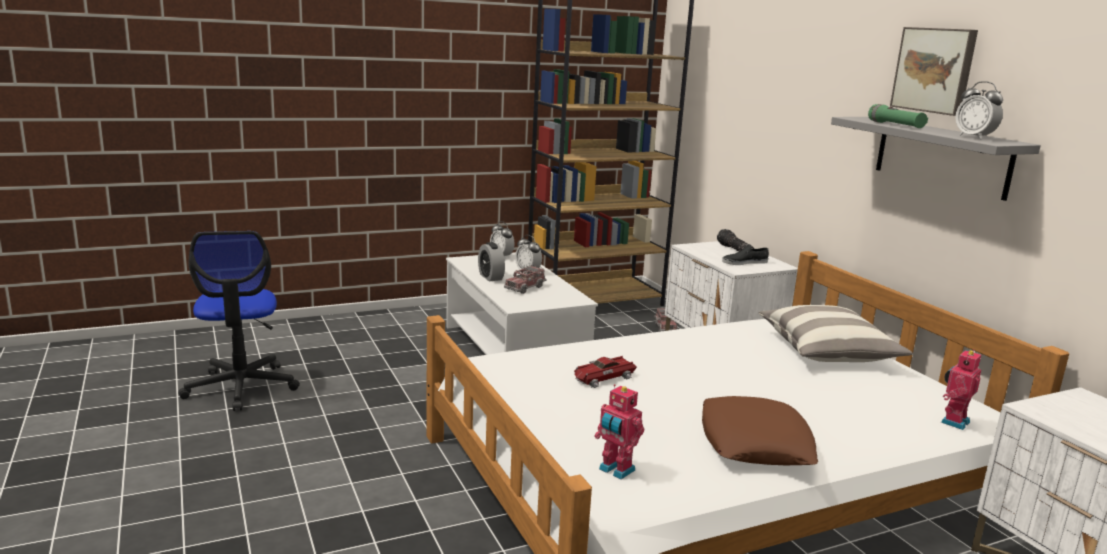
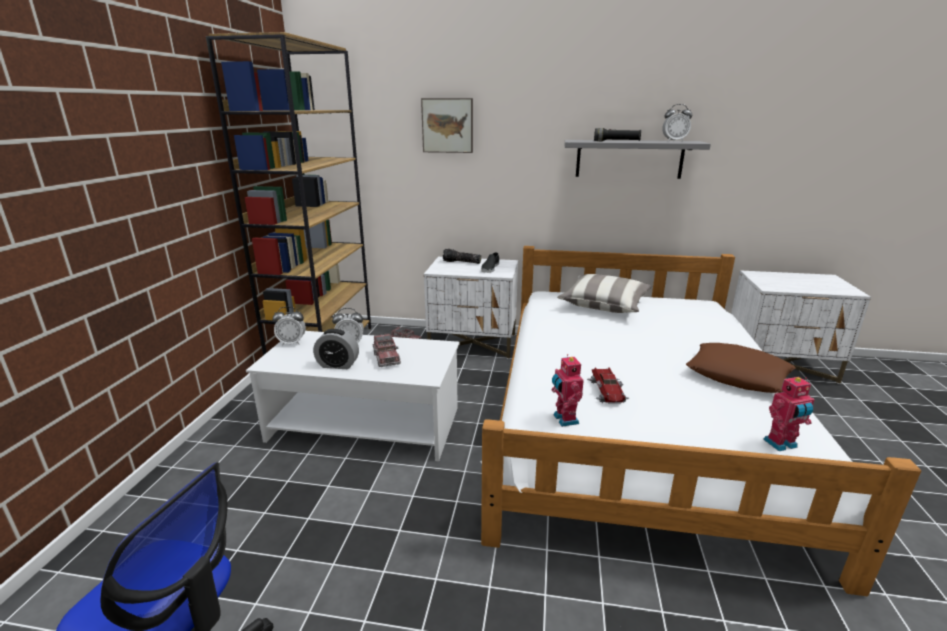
camera: 55 degrees left, 5 degrees up
green flashlight [868,104,928,128] -> black flashlight [594,128,641,141]
picture [890,27,978,116] -> picture moved to [421,98,473,153]
toy robot [941,349,981,430] -> toy robot moved to [552,354,584,427]

